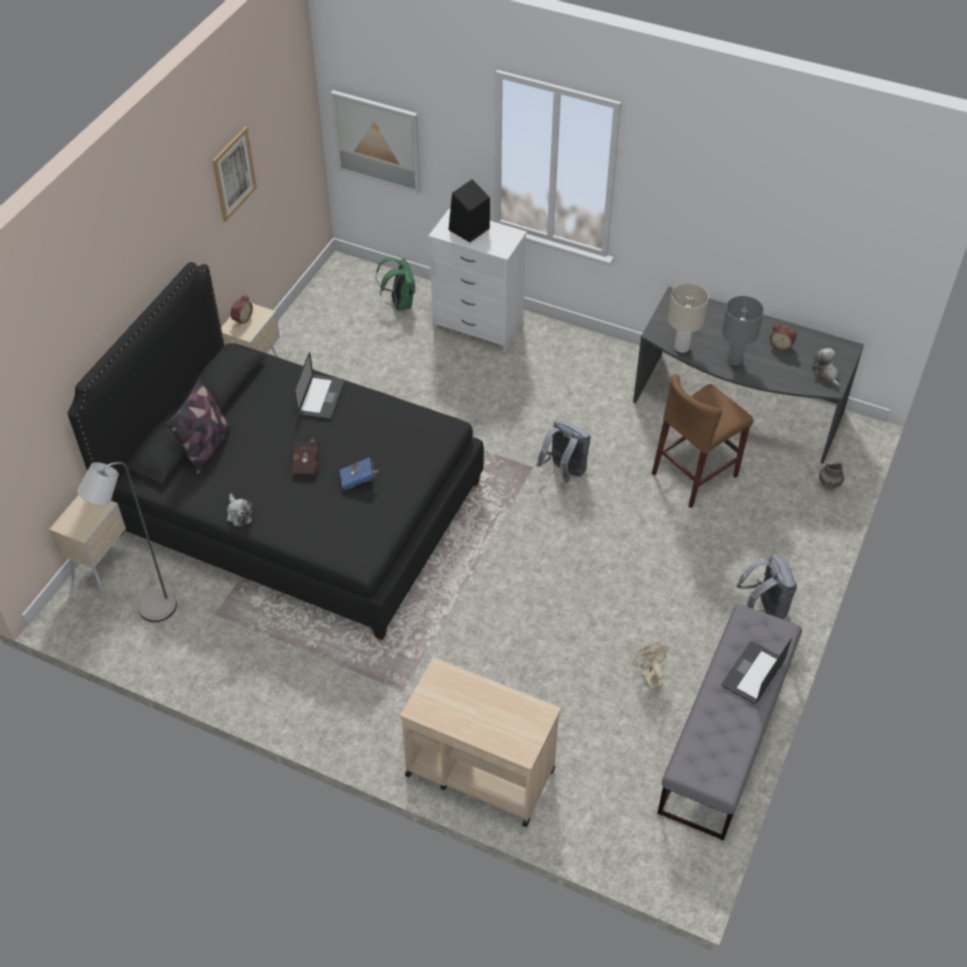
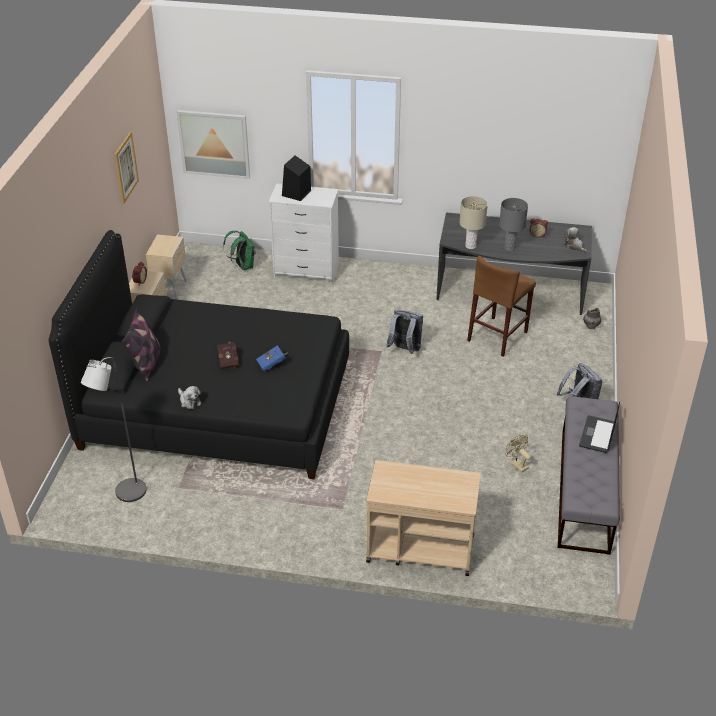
camera: 15 degrees left, 10 degrees down
beige nightstand [49,495,131,591] -> beige nightstand moved to [146,234,187,300]
laptop [294,352,345,420] -> none

